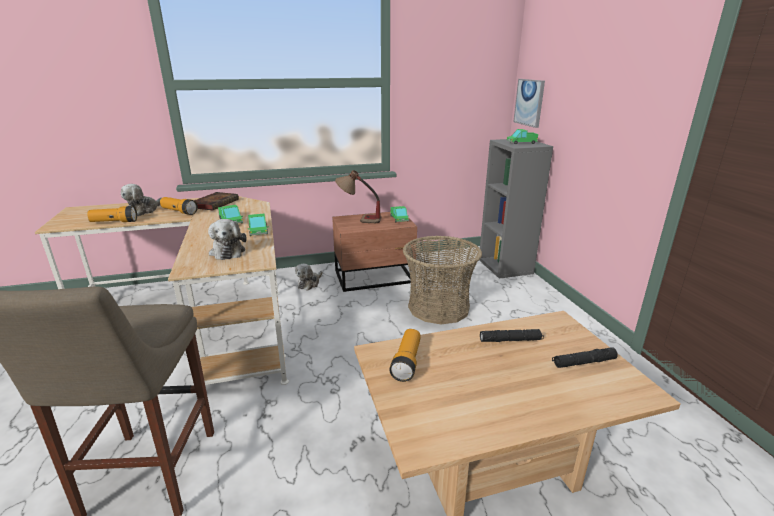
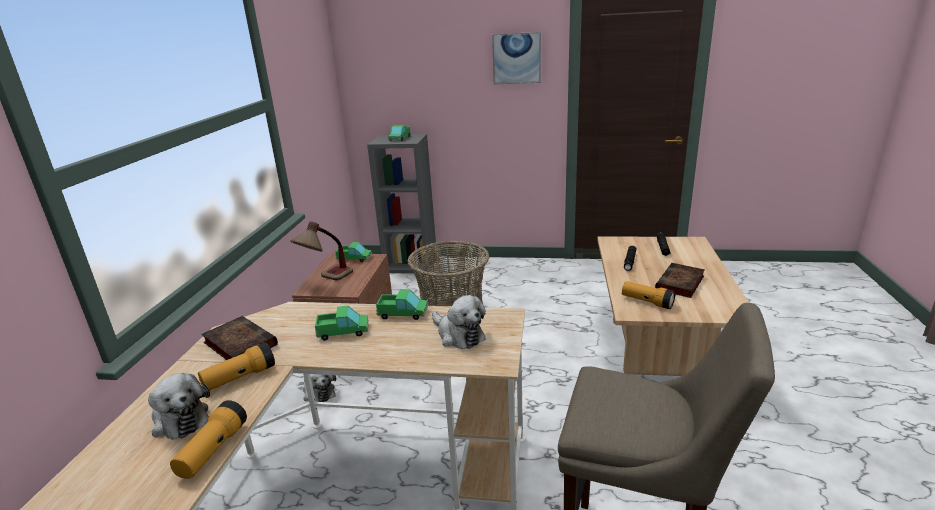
camera: 65 degrees left, 0 degrees up
plush toy [208,219,247,260] -> plush toy turned 45 degrees clockwise [432,295,486,349]
picture [513,79,545,128] -> picture moved to [492,32,541,84]
none -> book [655,263,705,298]

